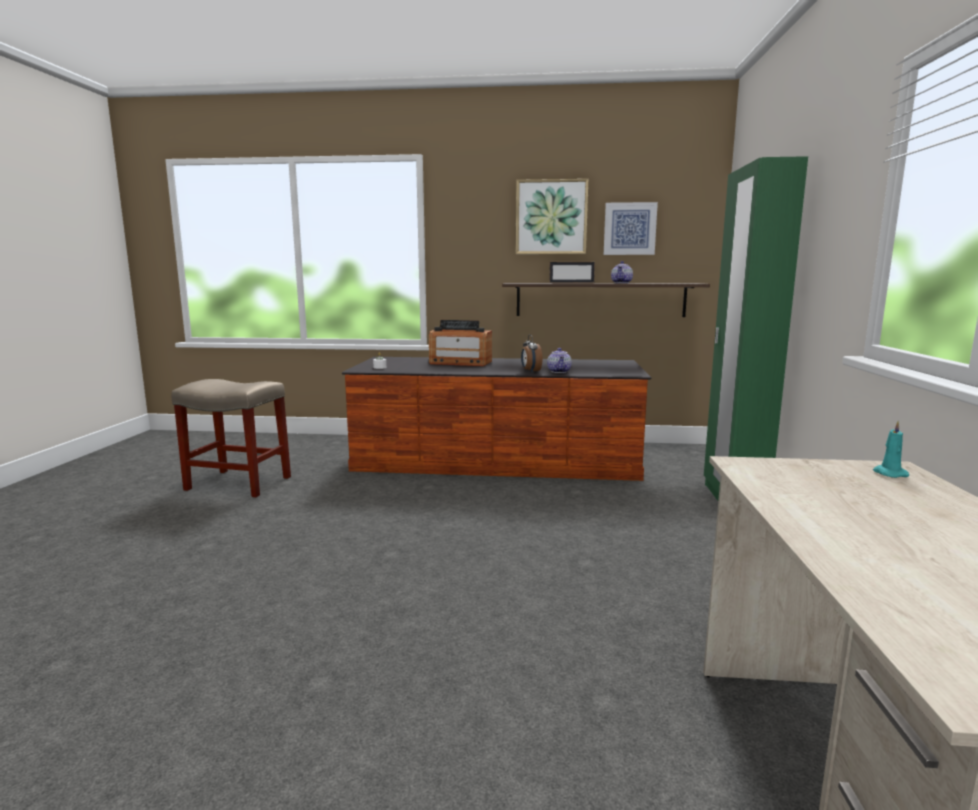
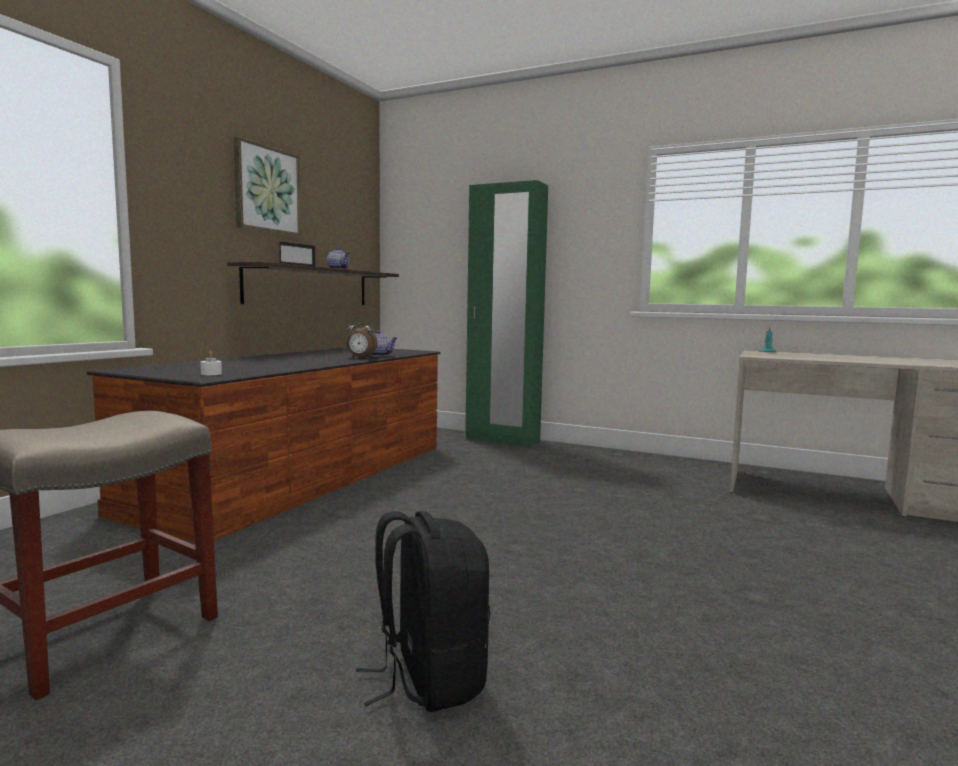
camera: 70 degrees left, 5 degrees down
radio [429,320,492,366] -> none
picture [604,202,658,255] -> none
none -> black backpack [356,511,490,712]

